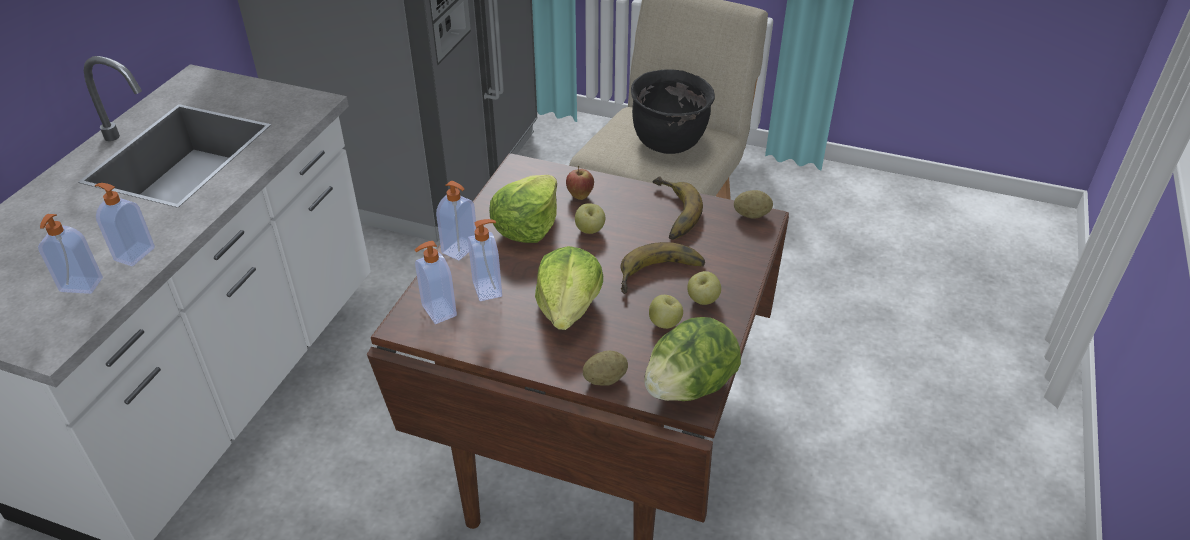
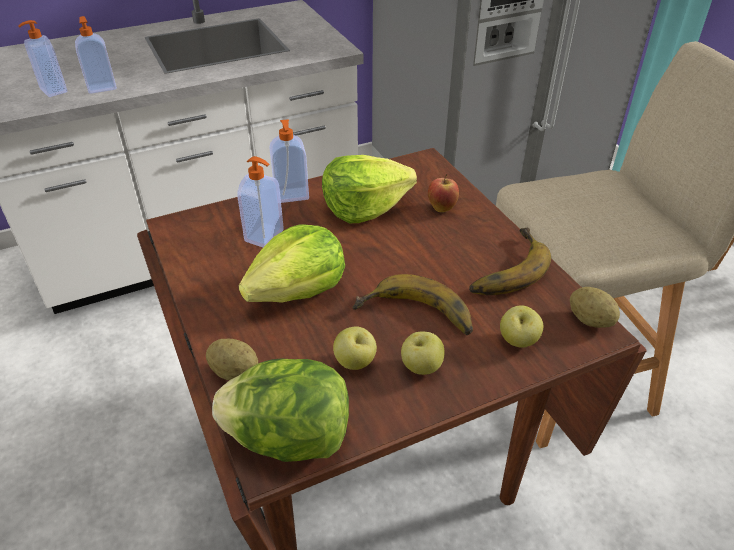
camera: 45 degrees right, 0 degrees up
soap dispenser [415,241,457,324] -> none
apple [575,203,605,234] -> apple moved to [500,305,543,348]
black cooking pot [631,69,715,154] -> none

